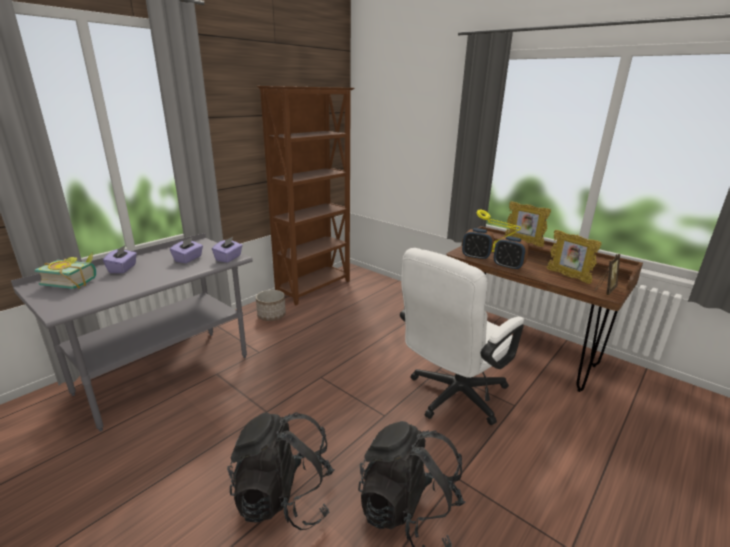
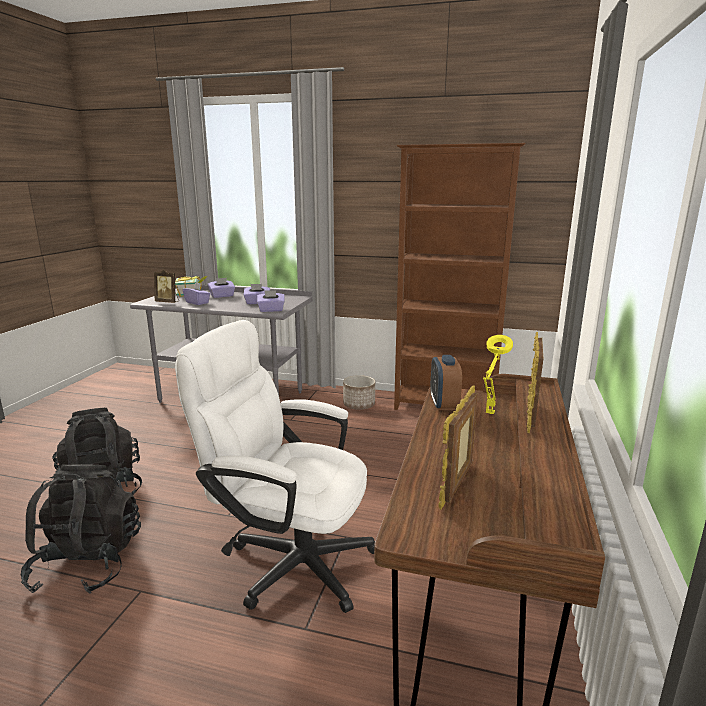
camera: 65 degrees right, 5 degrees down
alarm clock [494,236,529,271] -> none
picture frame [595,254,620,295] -> picture frame moved to [154,269,179,303]
none -> purple tissue box [182,282,211,305]

